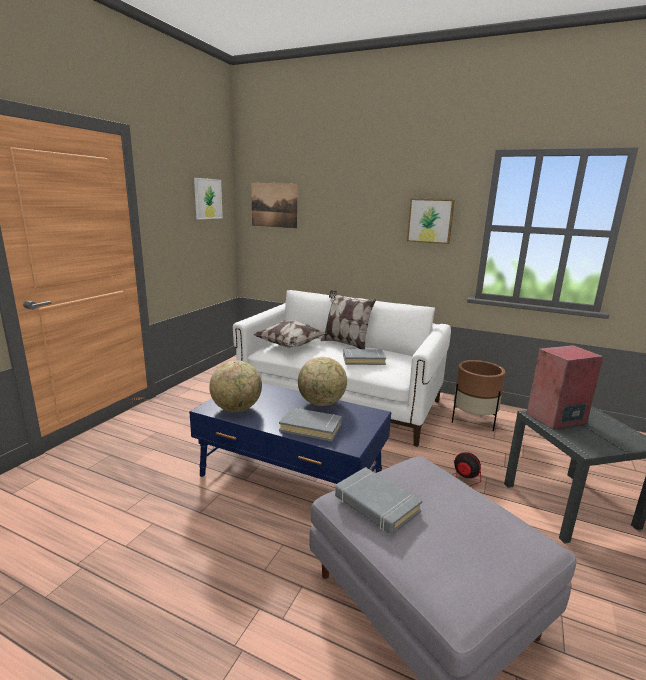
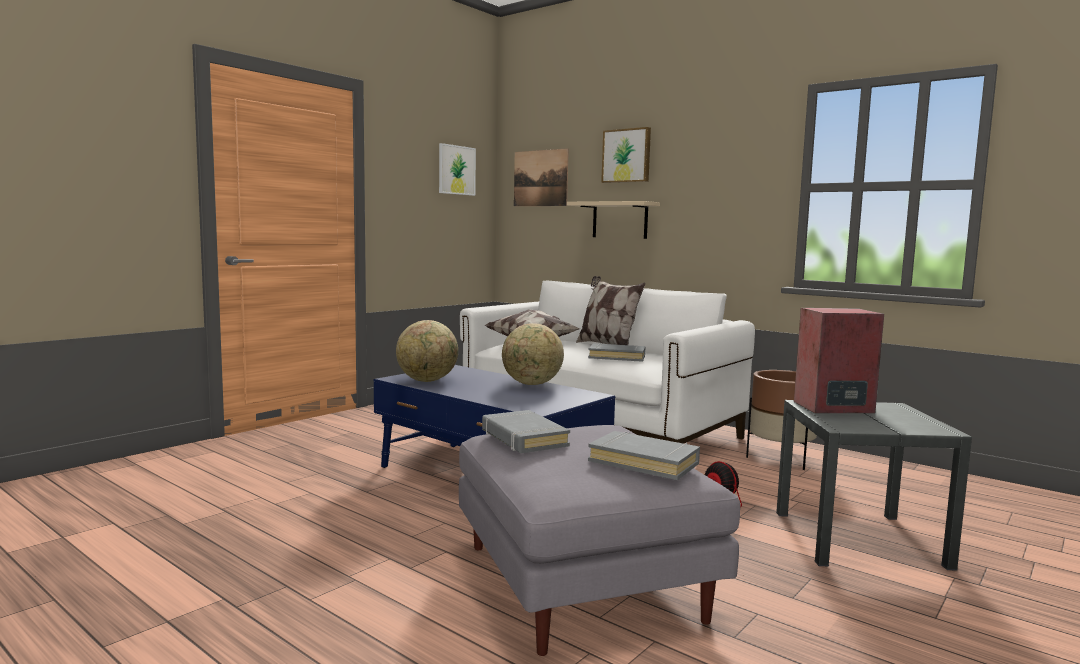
camera: 15 degrees right, 10 degrees down
grey book [279,407,342,442] -> grey book moved to [588,431,700,480]
picture [407,198,455,244] -> picture moved to [601,127,651,183]
none -> beige shelf [567,201,660,239]

